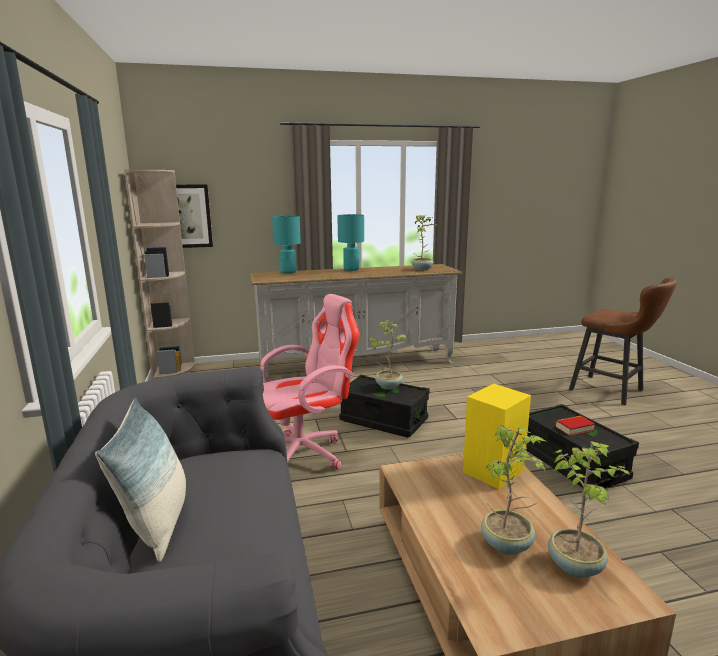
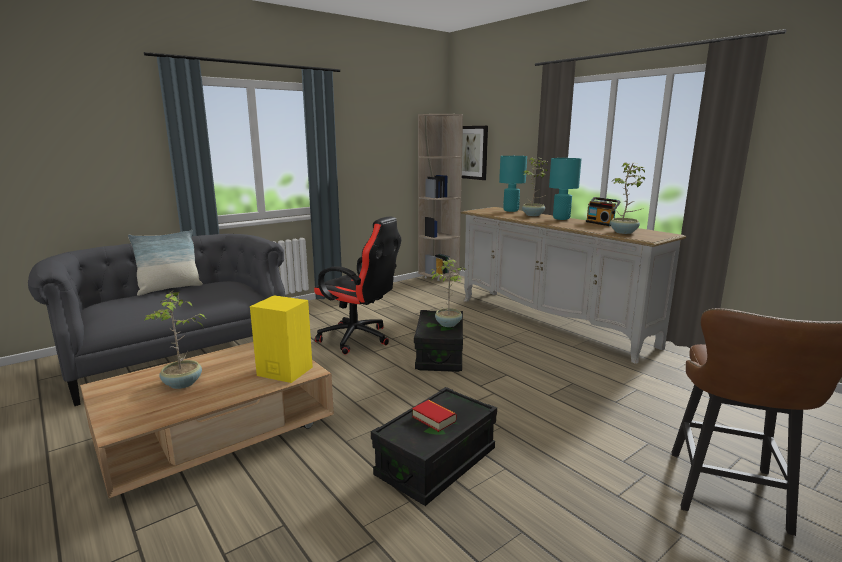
camera: 65 degrees right, 0 degrees up
pink office chair [260,294,359,470] -> black office chair [314,217,401,354]
potted plant [548,441,631,578] -> potted plant moved to [522,158,548,216]
none -> radio [586,197,621,226]

